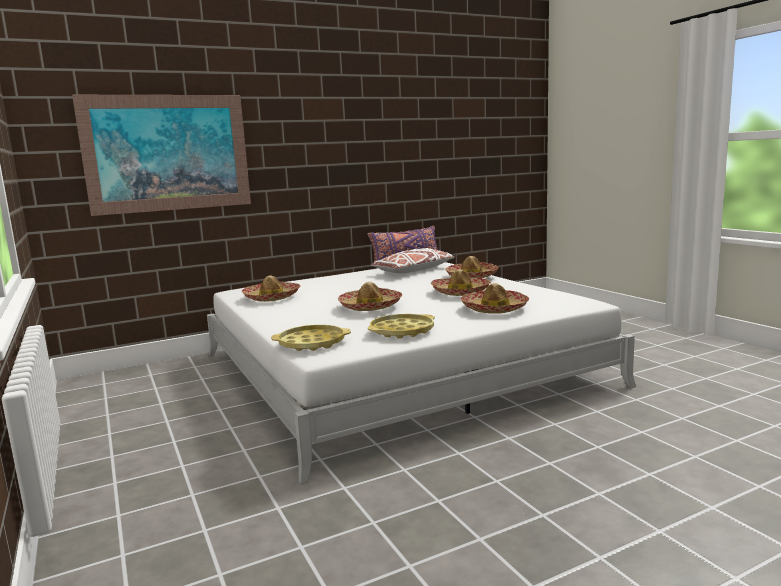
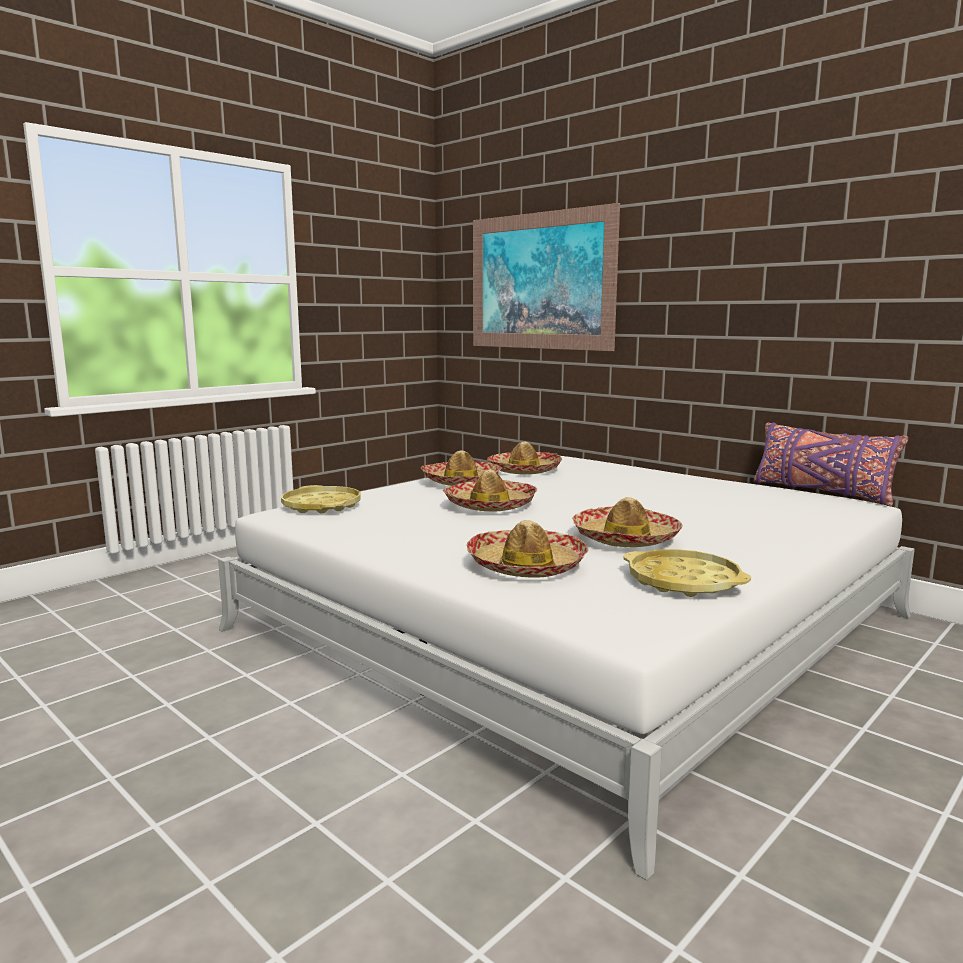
camera: 70 degrees right, 0 degrees up
yellow tray [368,314,435,339] -> yellow tray moved to [624,549,751,597]
white pillow [371,248,455,273] -> none
hat [445,256,499,278] -> hat moved to [421,450,502,486]

